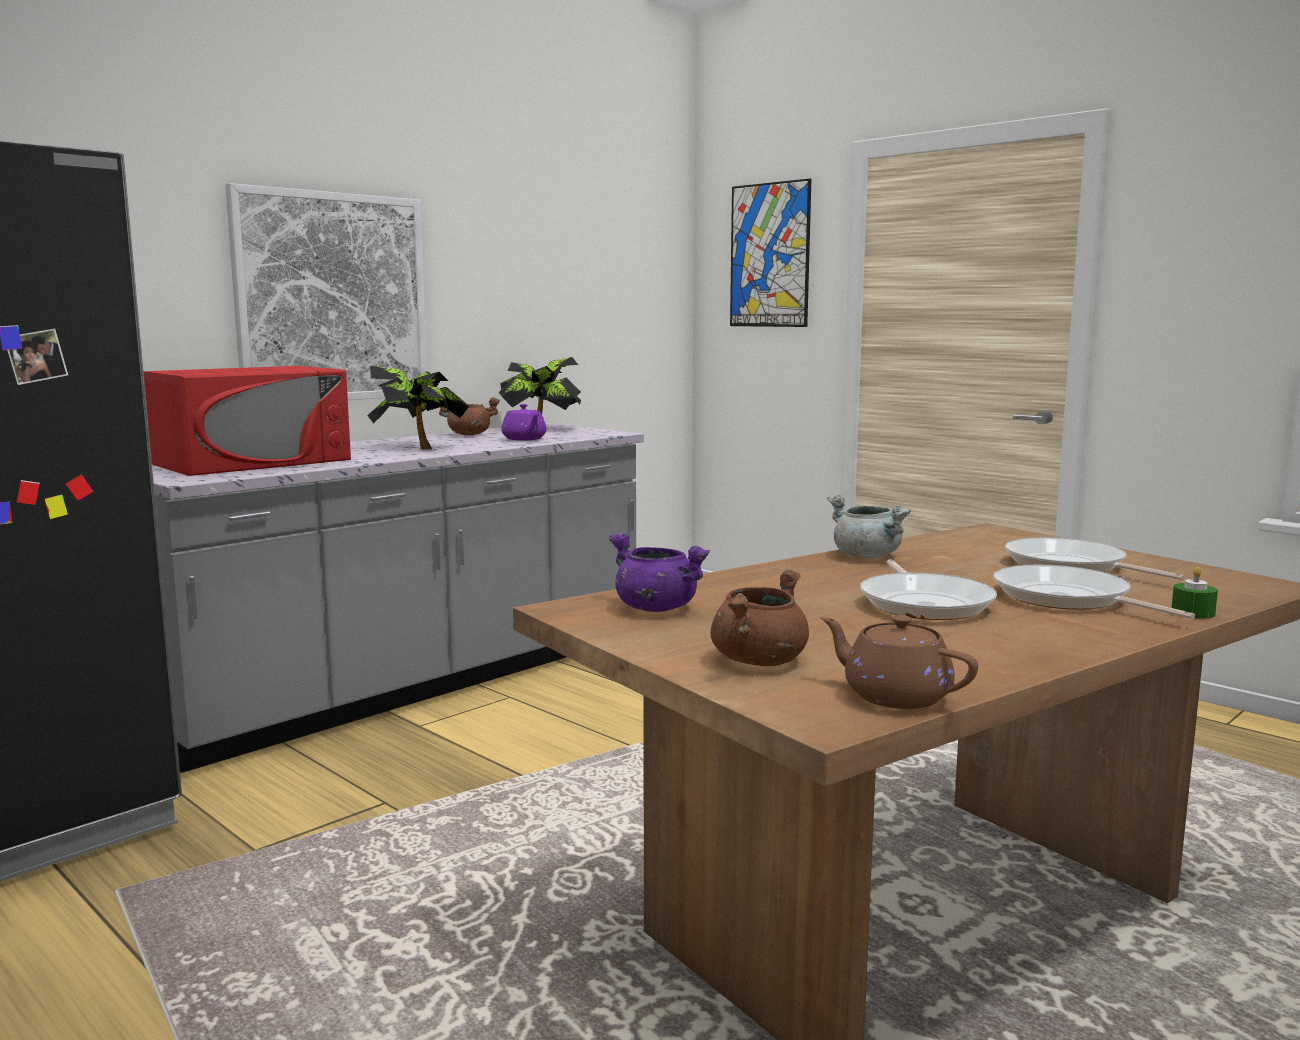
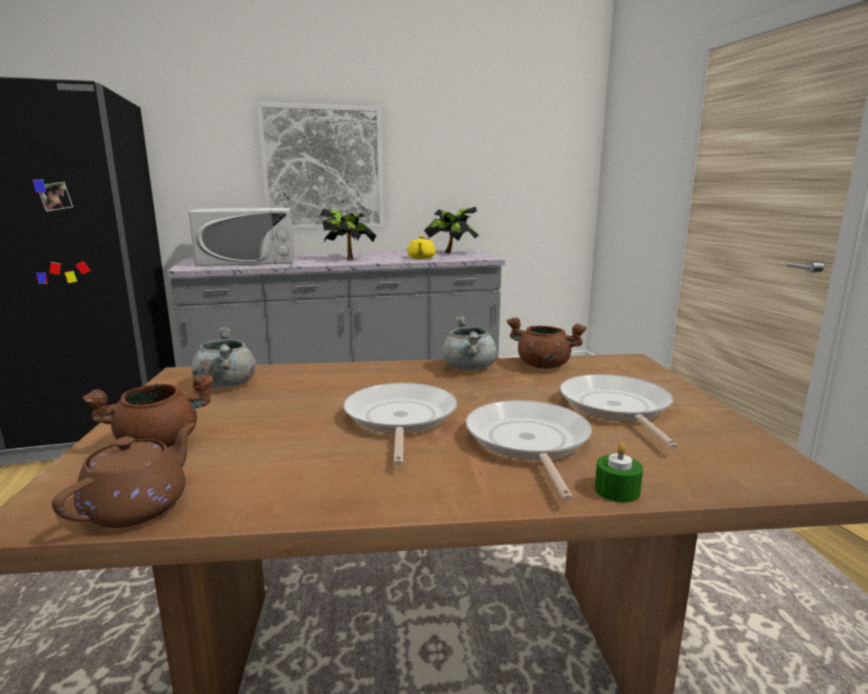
camera: 30 degrees right, 5 degrees up
red microwave [144,366,351,476] -> white microwave [188,208,294,266]
brown cooking pot [439,397,500,435] -> brown cooking pot moved to [507,317,587,369]
purple teapot [501,404,546,440] -> yellow teapot [408,236,436,259]
purple cooking pot [609,533,710,612] -> grey cooking pot [191,327,256,388]
picture [730,178,811,327] -> none
brown teapot [821,615,978,709] -> brown teapot turned 45 degrees clockwise [52,423,195,528]
frying pan [860,559,997,620] -> frying pan turned 150 degrees clockwise [344,383,457,466]

